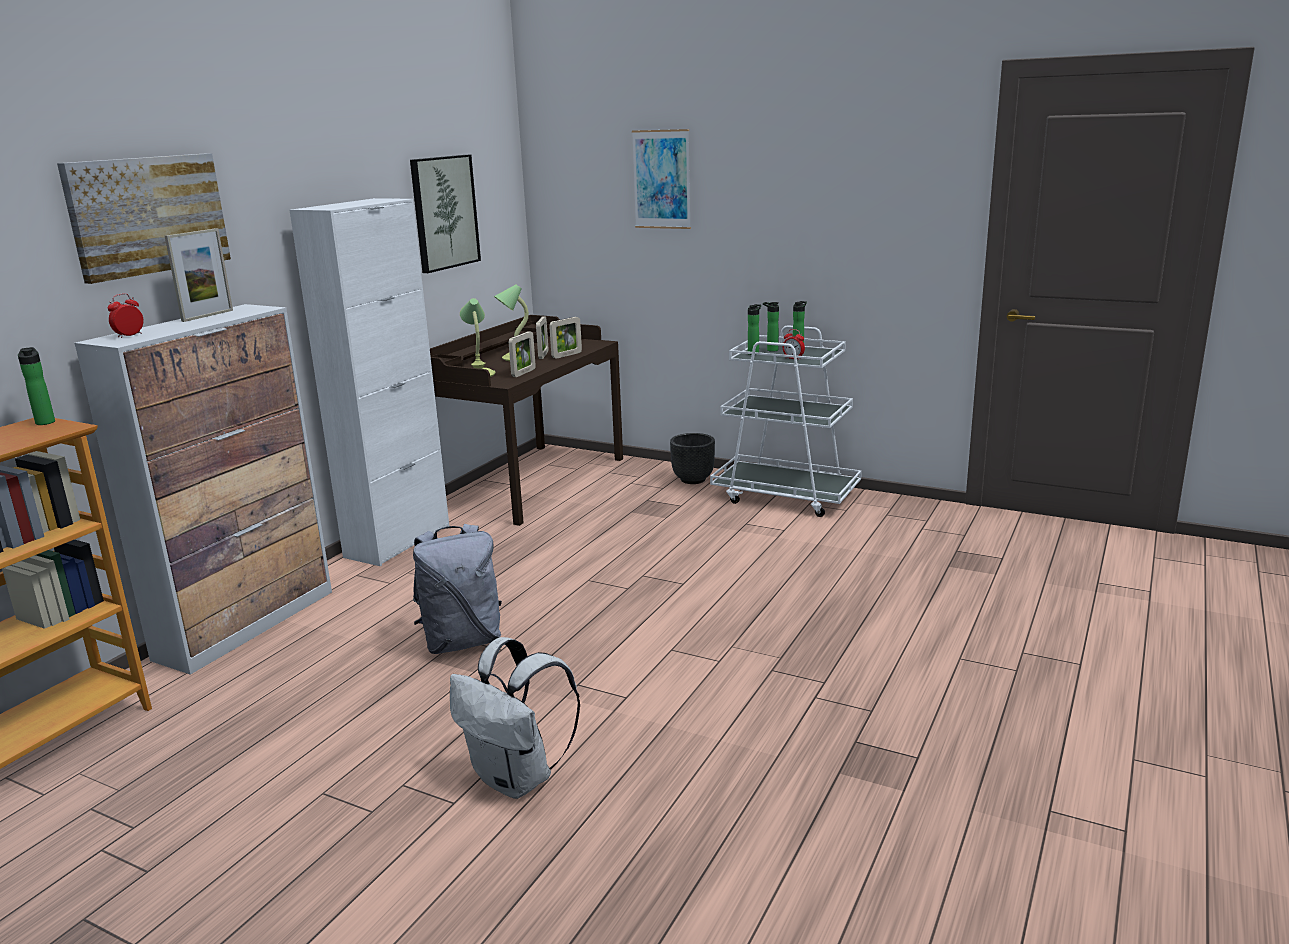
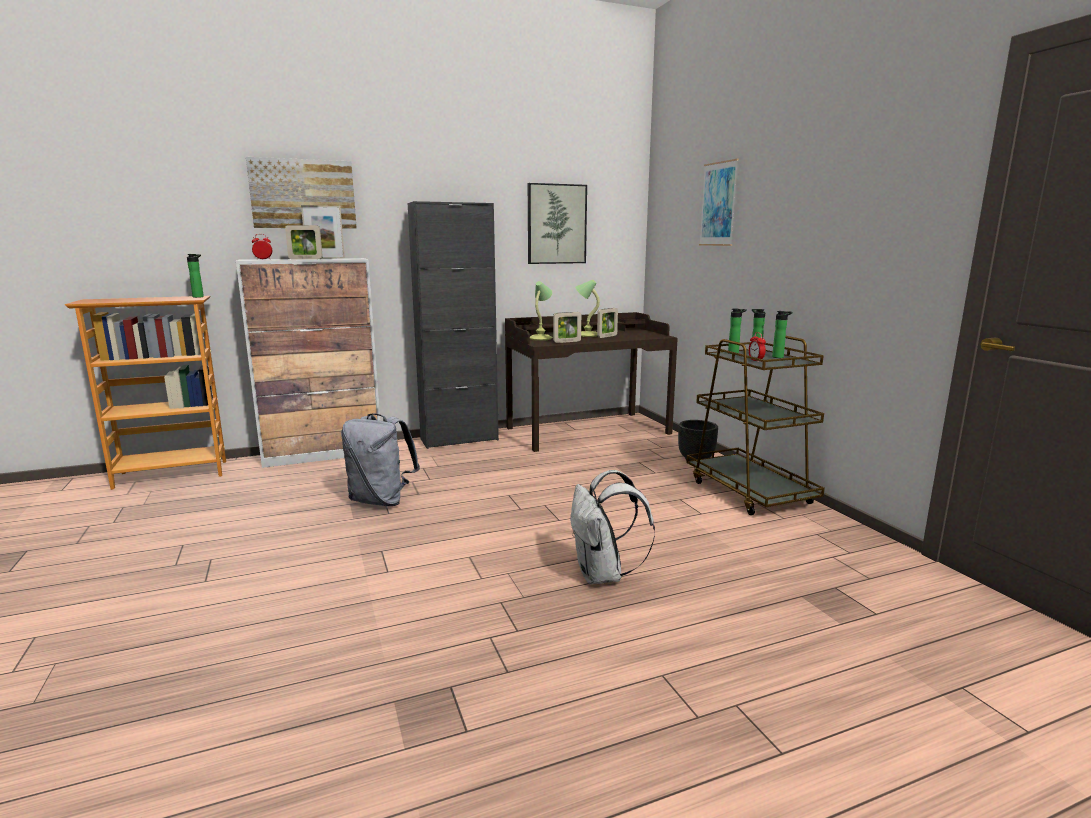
camera: 40 degrees right, 5 degrees down
white cabinet [289,198,449,566] -> black cabinet [408,201,499,449]
white backpack [450,637,580,799] -> white backpack moved to [570,470,655,585]
picture frame [549,317,582,359] -> picture frame moved to [285,225,323,259]
white cart [710,325,862,517] -> brown cart [686,336,825,515]

